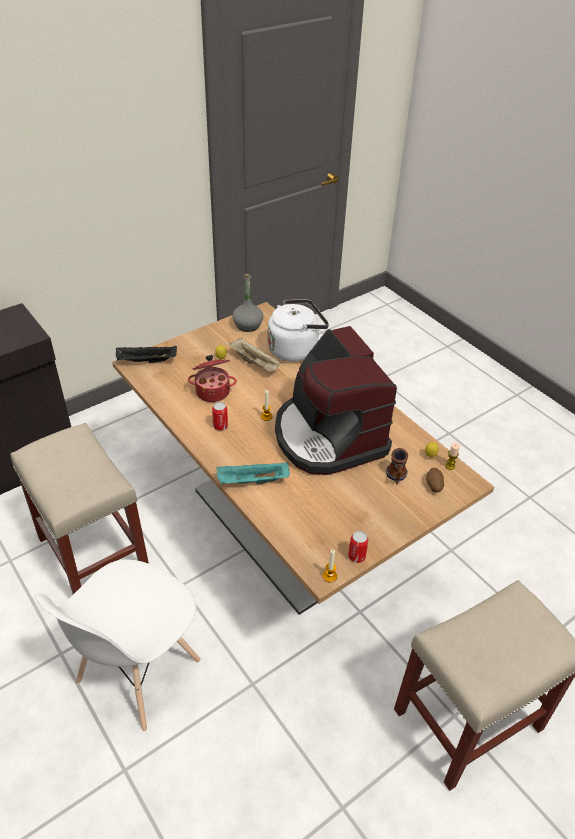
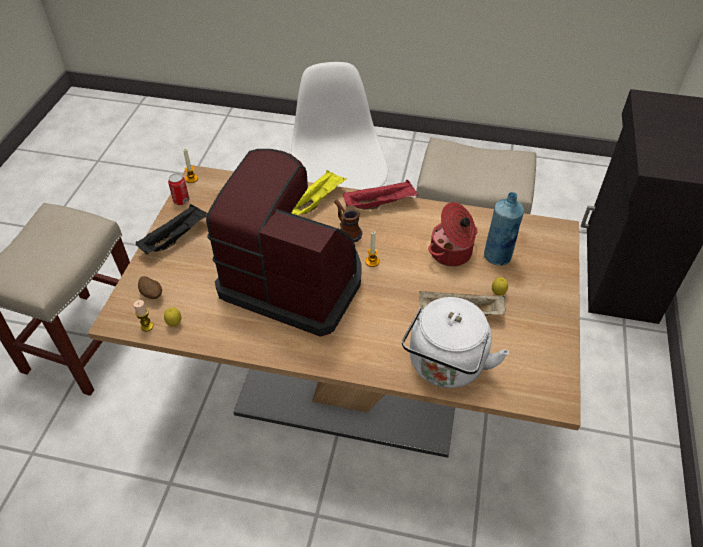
camera: 140 degrees right, 5 degrees up
black tray [116,346,177,364] -> black tray moved to [136,204,208,254]
can [212,402,228,430] -> none
turquoise tray [216,462,290,484] -> yellow tray [292,170,347,215]
grey bottle [232,274,264,332] -> none
mug [386,448,408,485] -> mug moved to [334,200,362,242]
none -> red tray [343,180,418,209]
none -> blue bottle [484,192,524,265]

